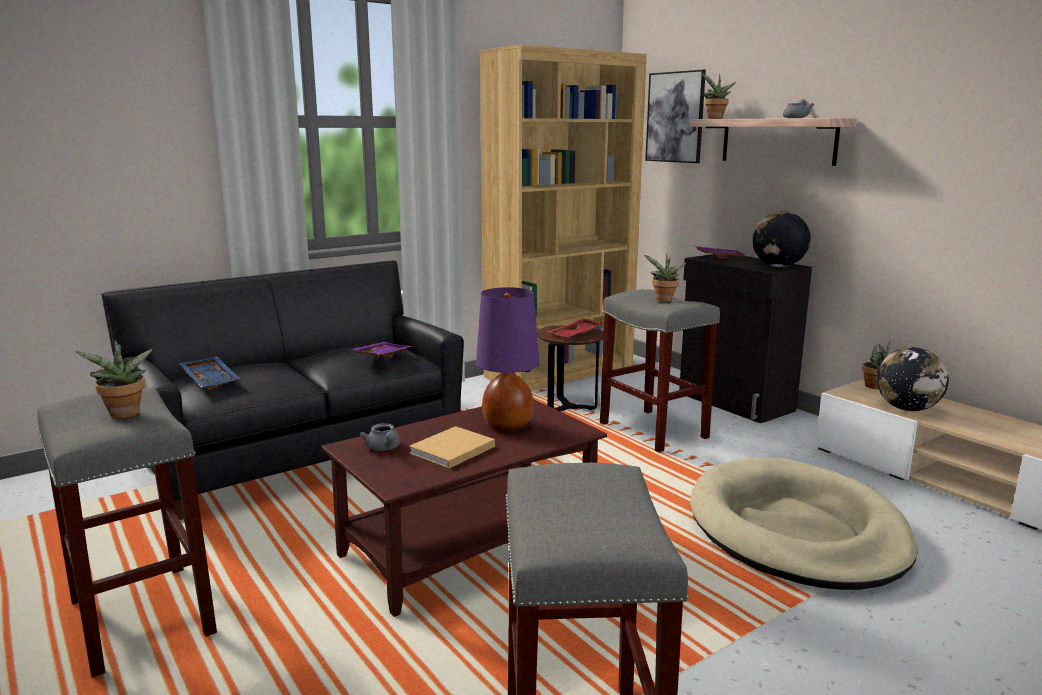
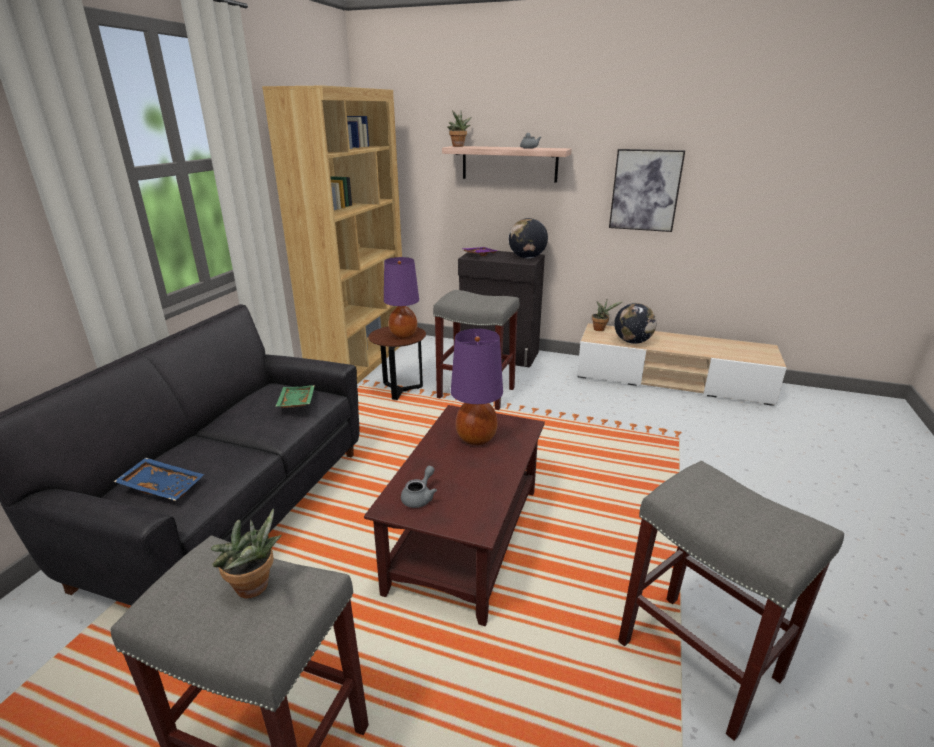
camera: 35 degrees left, 10 degrees up
purple tray [352,342,412,359] -> green tray [275,385,315,408]
grey teapot [359,423,400,451] -> grey teapot turned 90 degrees counterclockwise [401,466,437,508]
beige book [409,426,495,468] -> none
red tray [548,318,603,338] -> purple table lamp [384,257,419,339]
potted plant [644,254,686,302] -> none
picture [645,70,706,163] -> picture moved to [609,149,685,232]
beige dog bed [690,457,918,590] -> none

